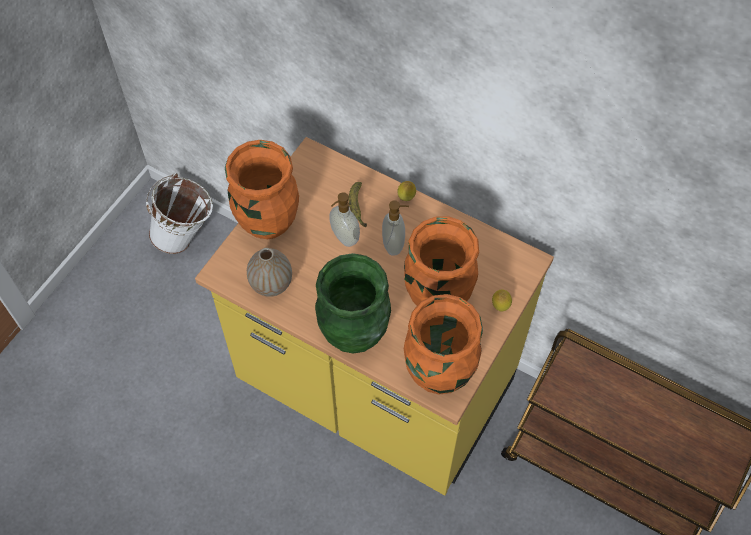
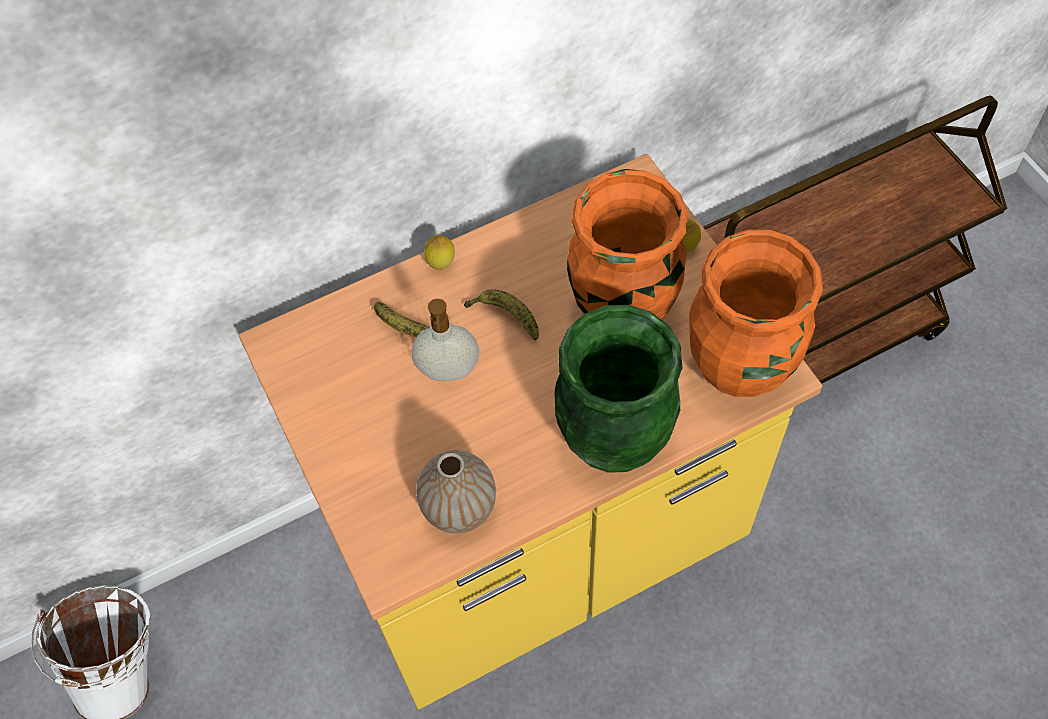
camera: 55 degrees left, 0 degrees up
orange vase [225,140,299,239] -> none
soap dispenser [382,200,409,256] -> banana [464,289,539,340]

